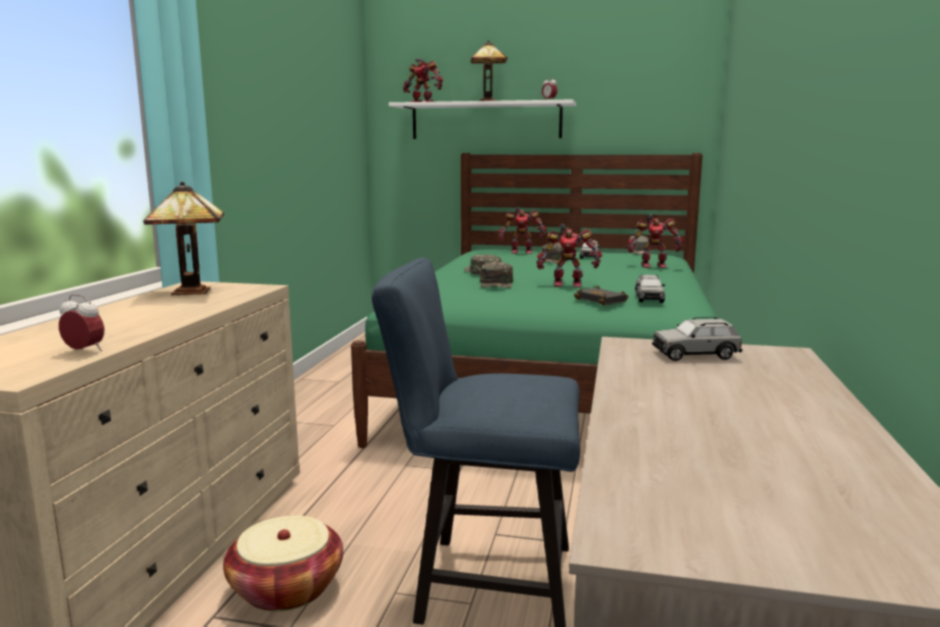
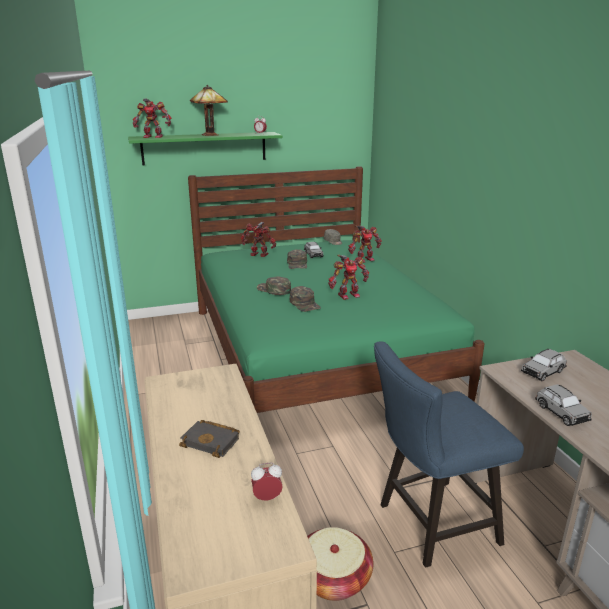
camera: 30 degrees left, 10 degrees up
table lamp [143,181,224,295] -> none
white shelf [389,99,576,139] -> green shelf [128,132,282,165]
toy robot [498,207,547,254] -> toy robot turned 135 degrees counterclockwise [241,222,276,257]
black book [574,286,629,305] -> black book moved to [179,420,240,458]
grey toy car [635,274,665,303] -> grey toy car moved to [535,384,592,426]

